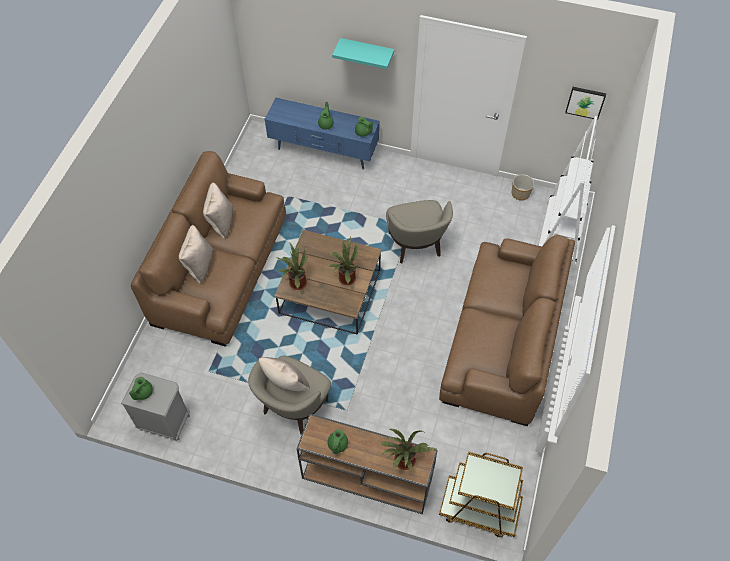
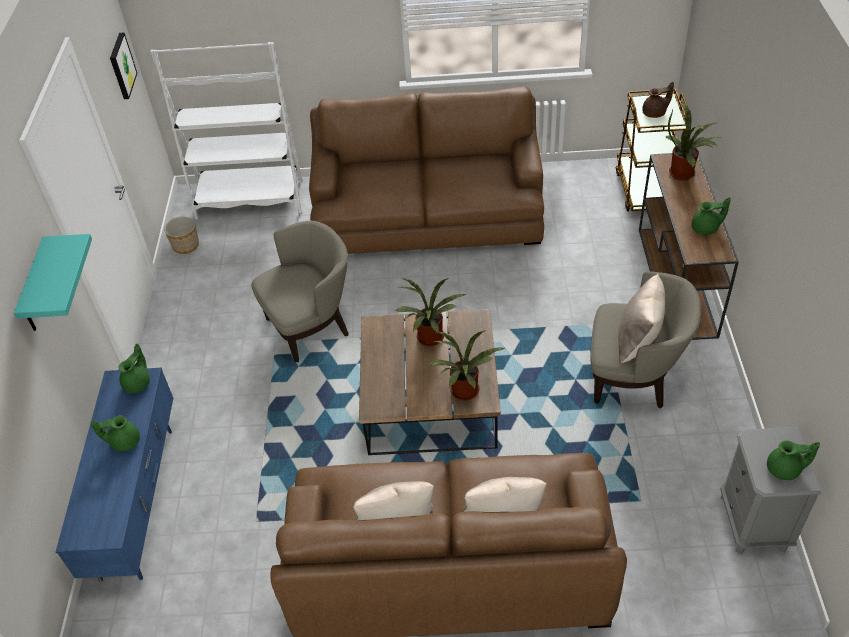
camera: 105 degrees left, 10 degrees down
none -> brown teapot [642,82,674,118]

